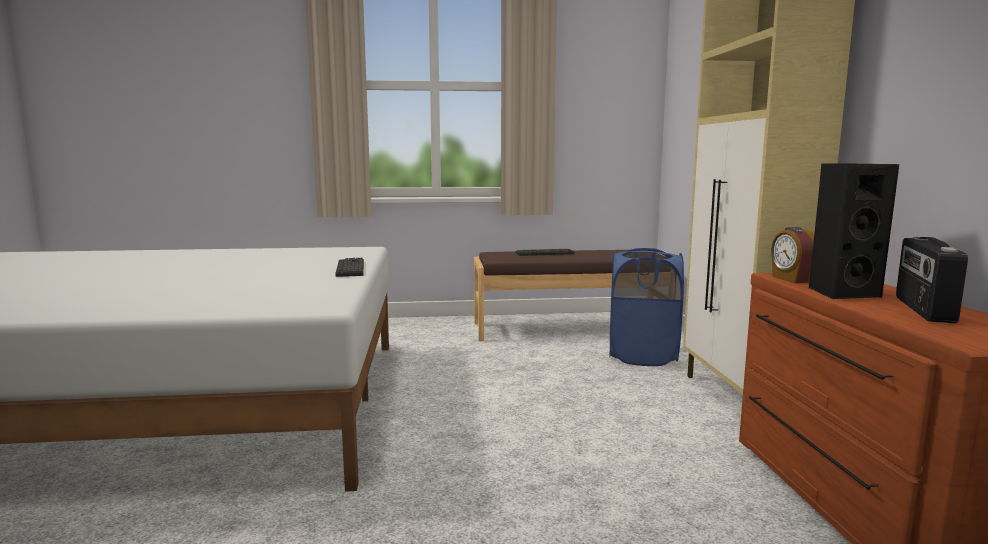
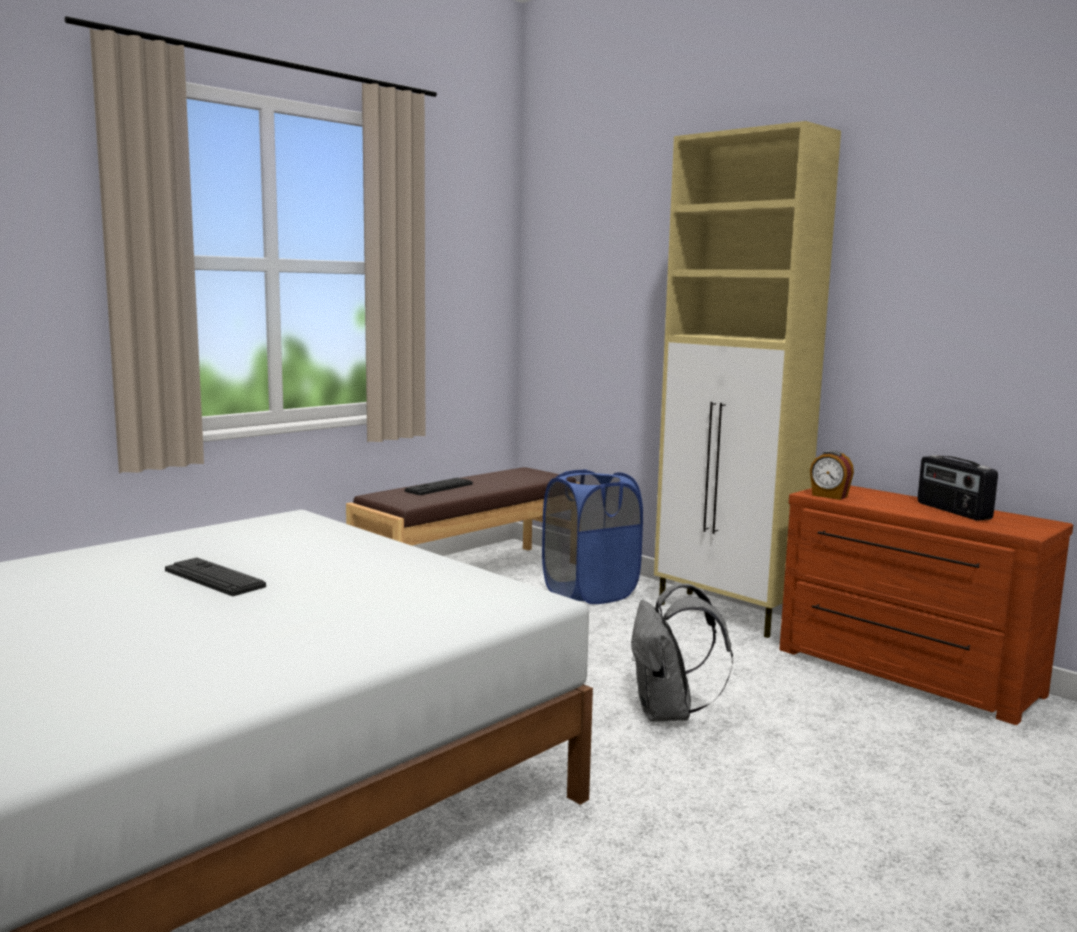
camera: 40 degrees left, 0 degrees up
keyboard [335,258,364,277] -> keyboard moved to [165,557,266,596]
black speaker [809,163,899,300] -> none
none -> grey backpack [631,583,733,722]

